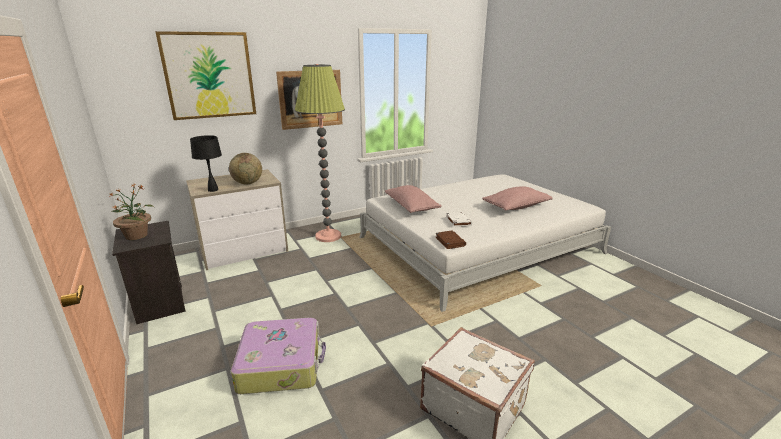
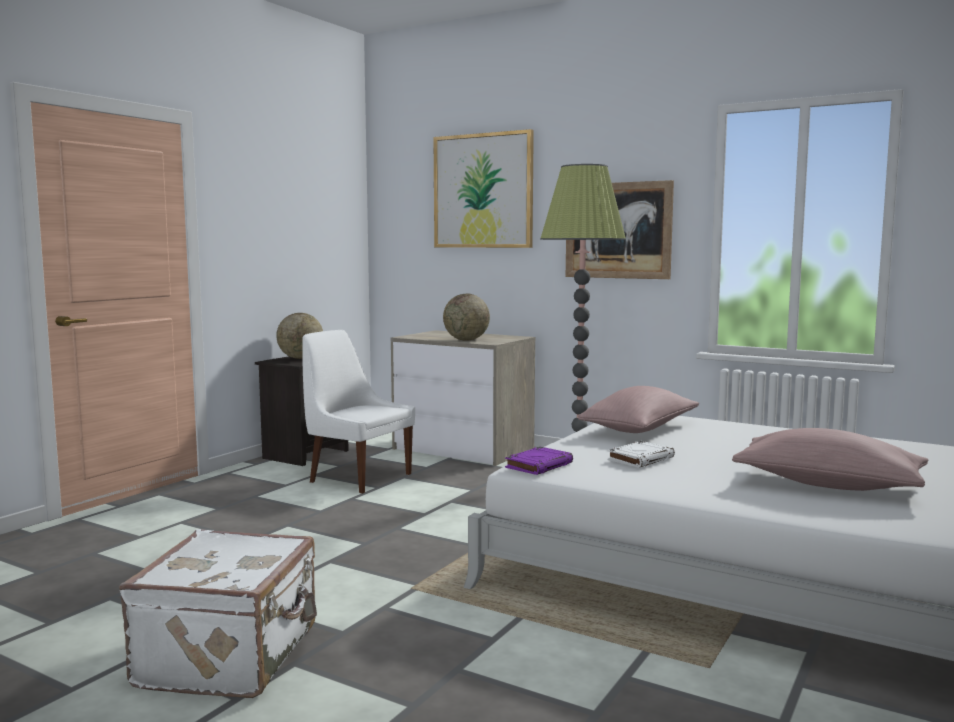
camera: 60 degrees right, 15 degrees down
potted plant [109,184,154,240] -> globe [276,313,323,359]
black table lamp [190,135,222,192] -> none
suitcase [231,318,326,394] -> none
brown book [436,230,466,249] -> purple book [505,447,573,475]
none -> white chair [302,330,415,494]

